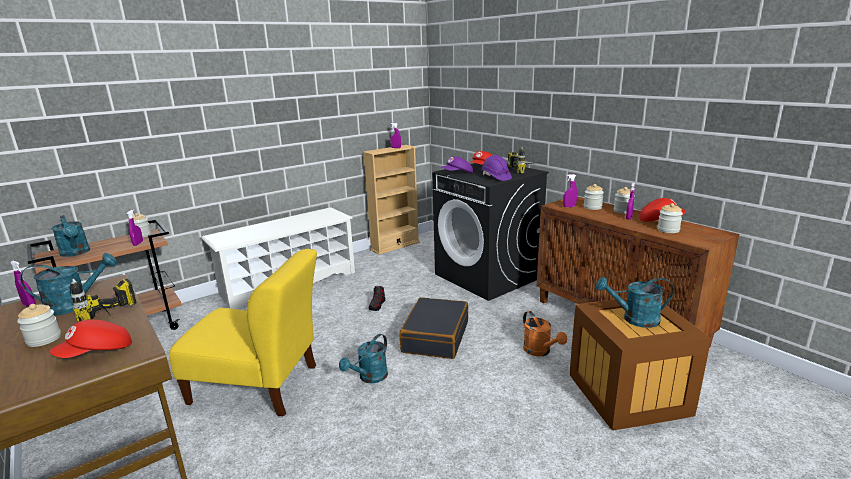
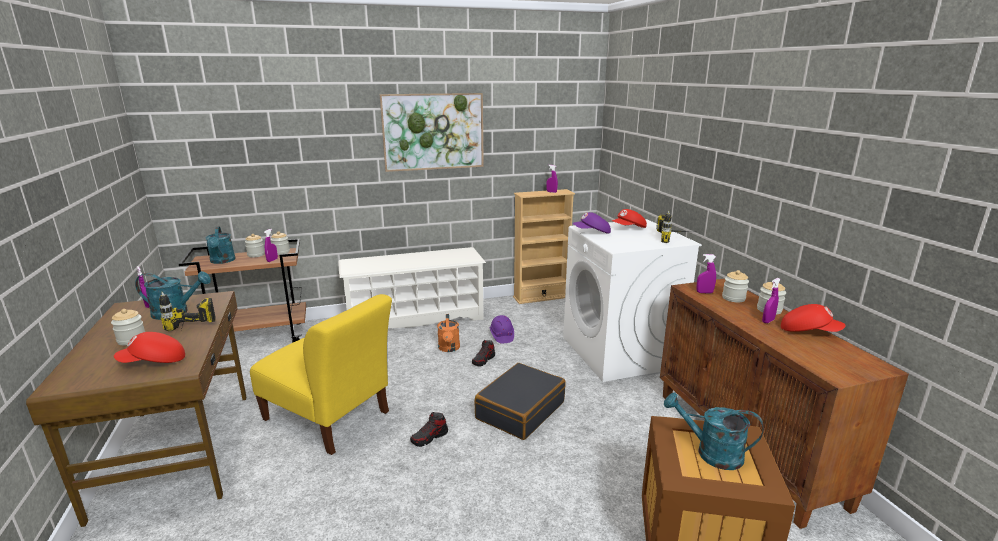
camera: 20 degrees right, 0 degrees up
turquoise watering can [339,334,388,383] -> shoe [410,412,448,447]
black washing machine [432,163,549,301] -> white washing machine [563,219,702,382]
purple hard hat [481,155,512,181] -> purple hard hat moved to [490,315,514,343]
orange watering can [523,311,567,356] -> orange watering can moved to [437,314,460,352]
jar [657,203,683,233] -> jar moved to [245,234,265,257]
none -> picture [380,93,484,172]

